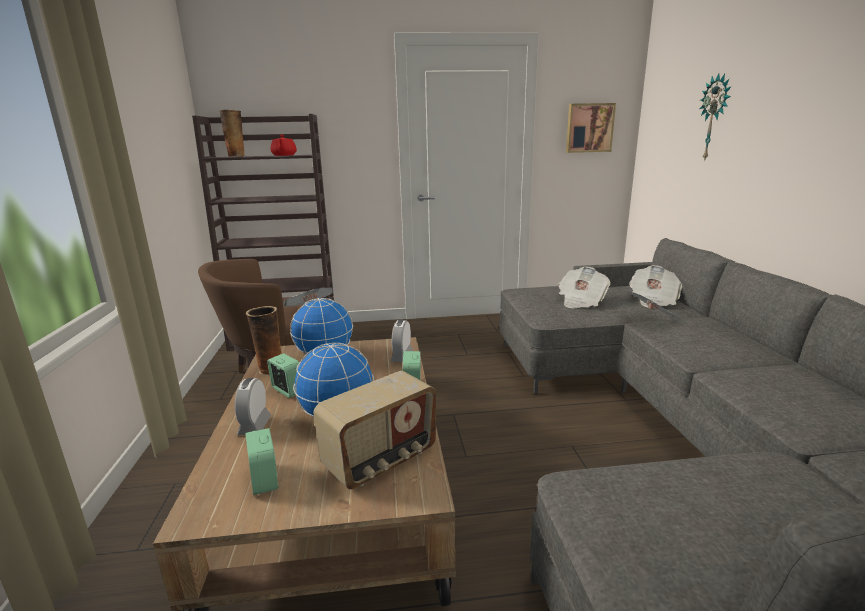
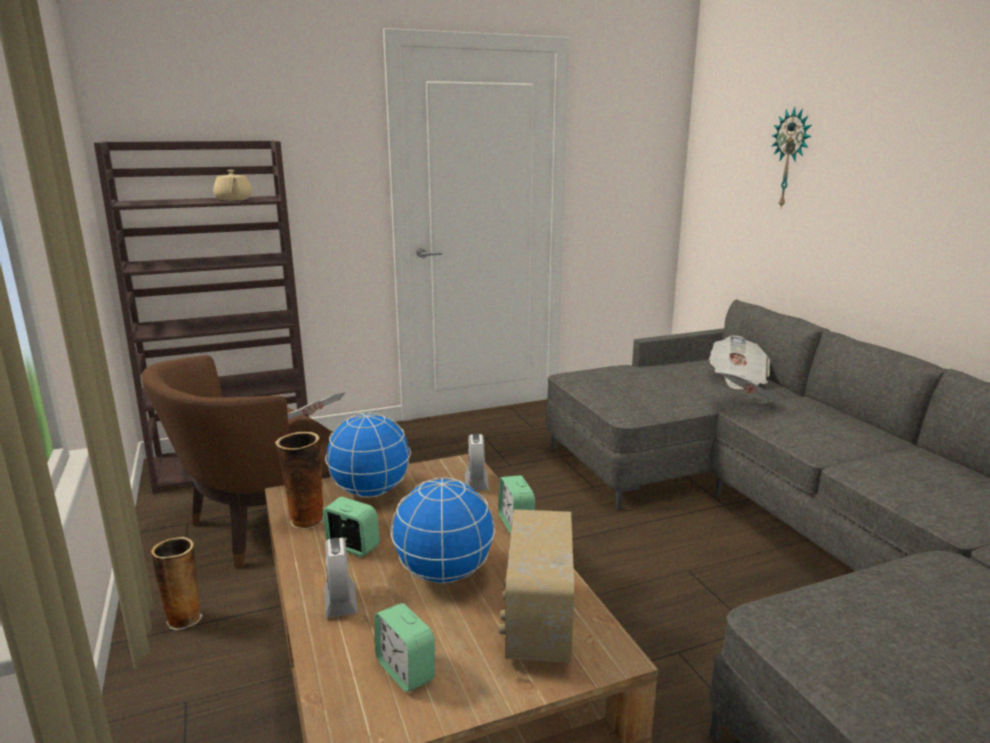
camera: 15 degrees left, 0 degrees up
vase [220,110,244,157] -> vase moved to [151,537,202,630]
red teapot [270,135,297,156] -> beige teapot [213,170,253,201]
radio [313,371,436,490] -> radio turned 150 degrees clockwise [499,509,574,663]
newspaper [558,267,611,308] -> none
picture [566,103,616,153] -> none

